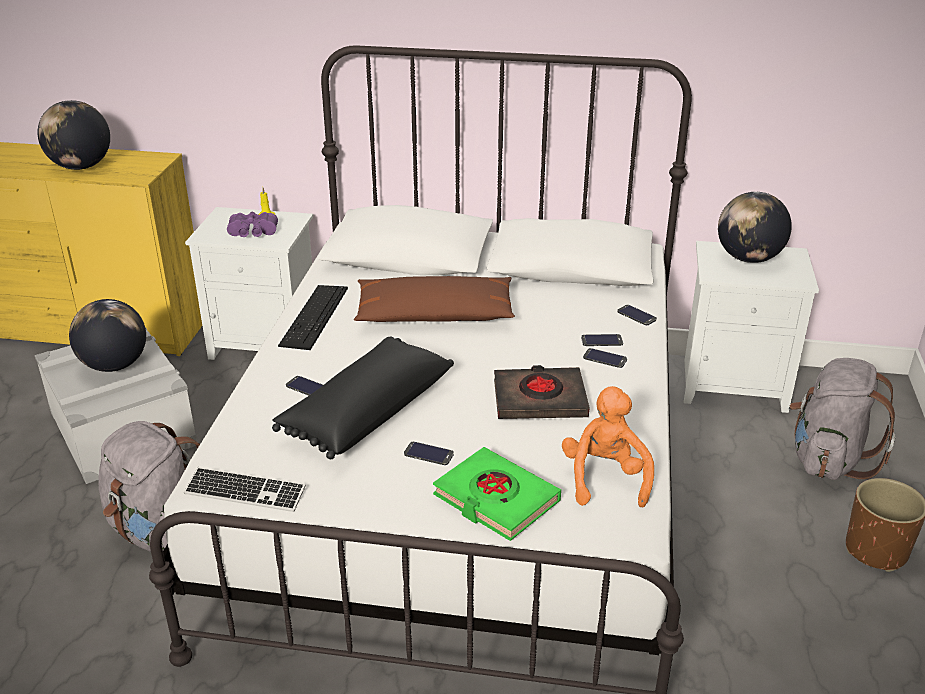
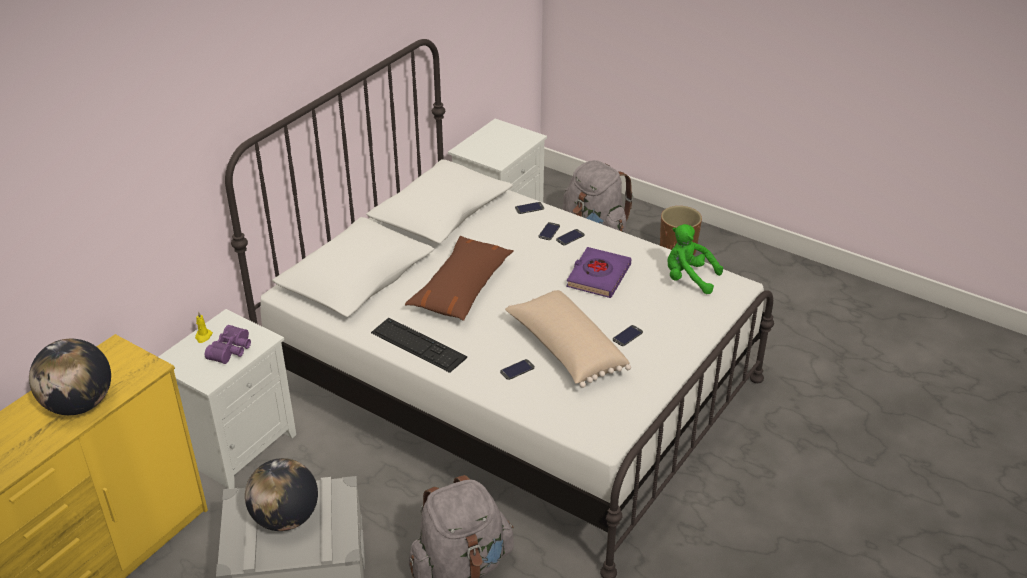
camera: 65 degrees left, 5 degrees up
keyboard [184,467,306,512] -> none
black pillow [272,337,454,459] -> beige pillow [505,290,631,388]
green book [433,447,561,541] -> none
black book [494,365,589,419] -> purple book [566,247,631,298]
orange plush toy [562,386,654,507] -> green plush toy [667,224,723,294]
globe [718,192,792,263] -> none

